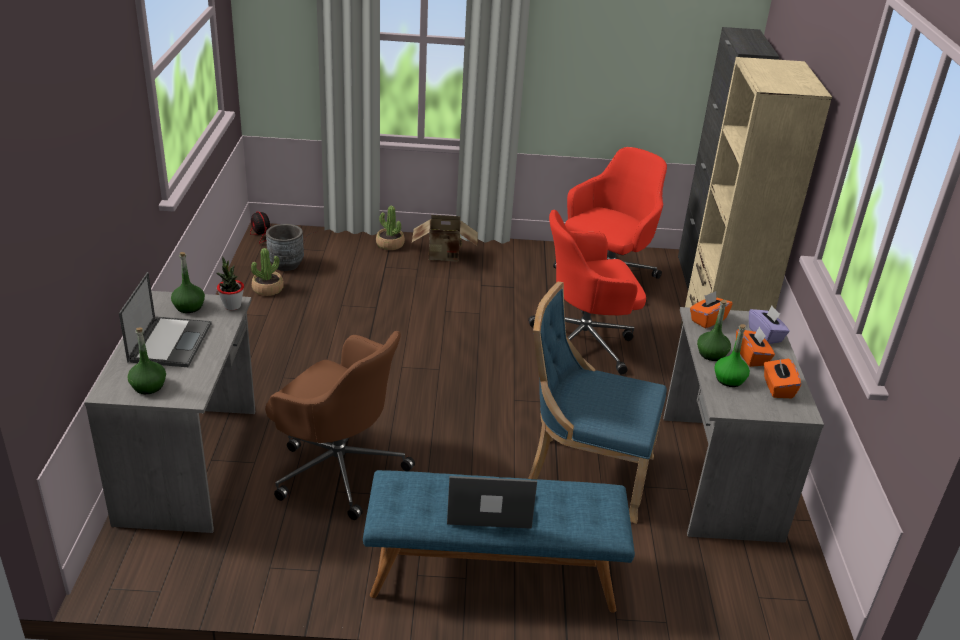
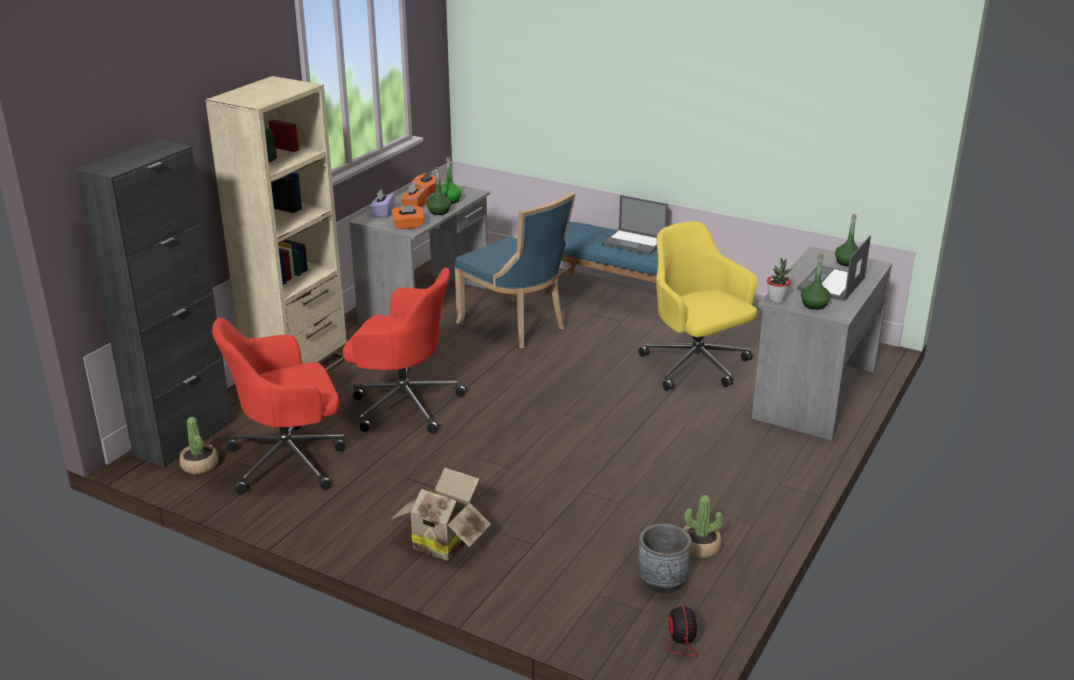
camera: 150 degrees left, 5 degrees down
brown office chair [265,331,415,520] -> yellow office chair [638,221,757,391]
potted plant [376,206,405,250] -> potted plant moved to [179,417,219,474]

